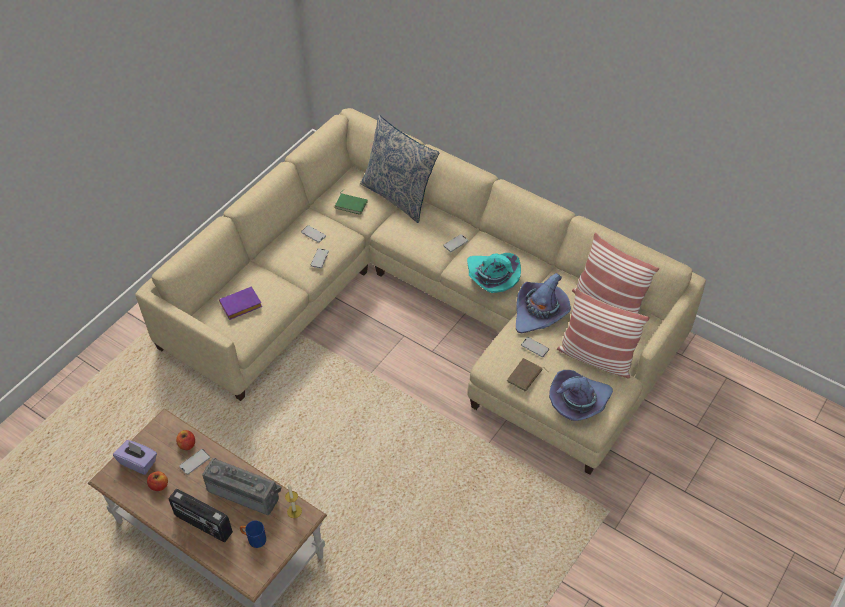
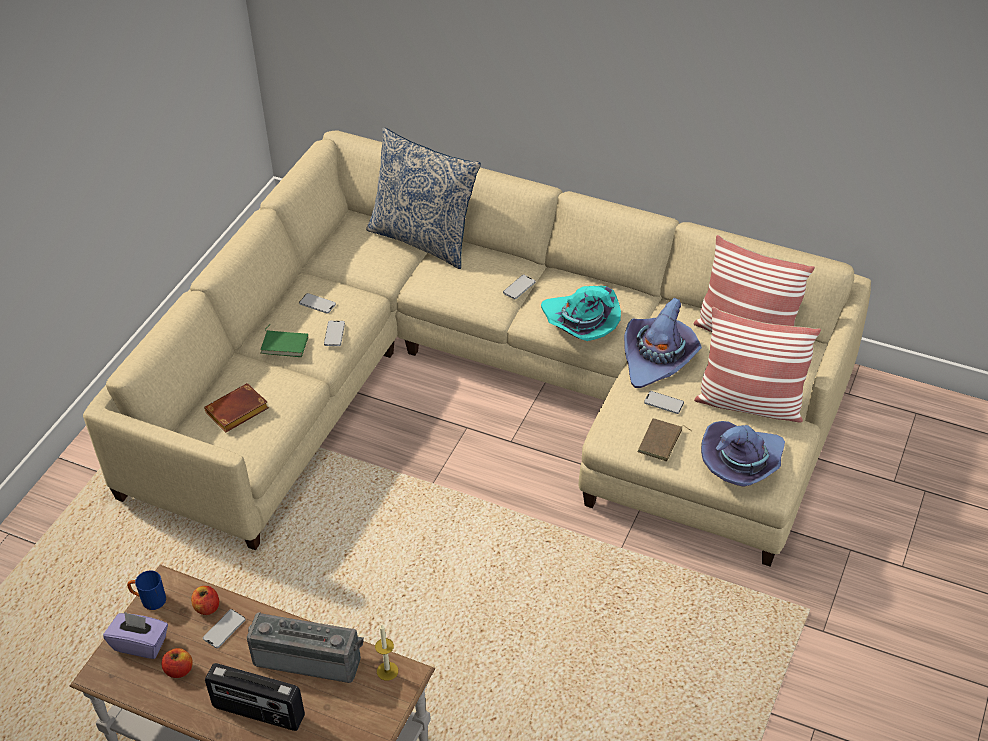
camera: 10 degrees left, 5 degrees down
purple book [219,287,262,320] -> brown book [204,383,269,432]
blue mug [240,520,266,548] -> blue mug moved to [127,570,166,610]
green book [335,191,368,215] -> green book moved to [260,325,308,357]

